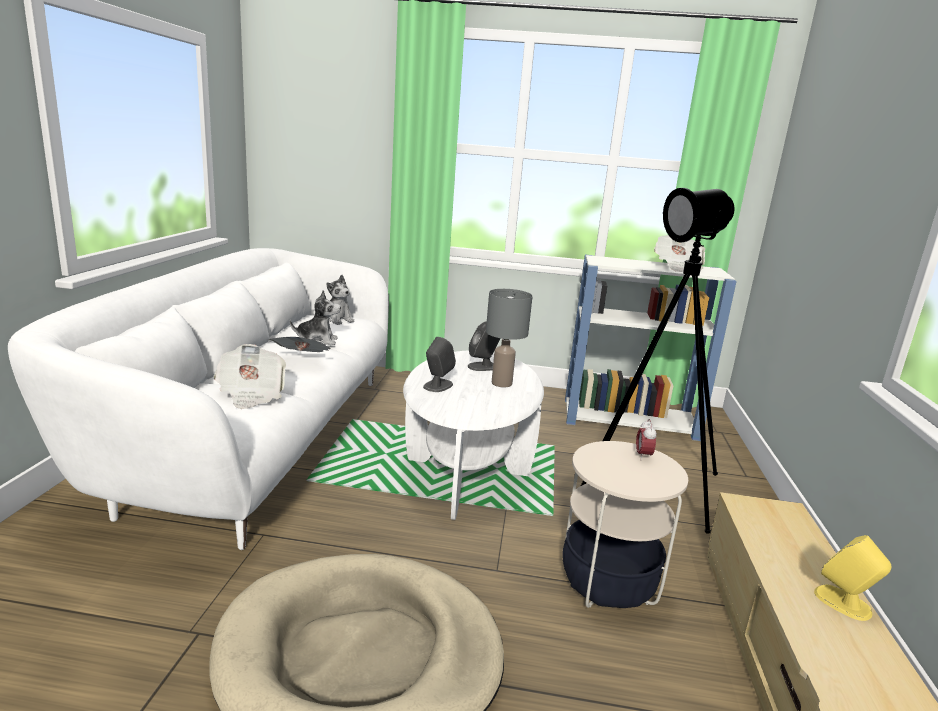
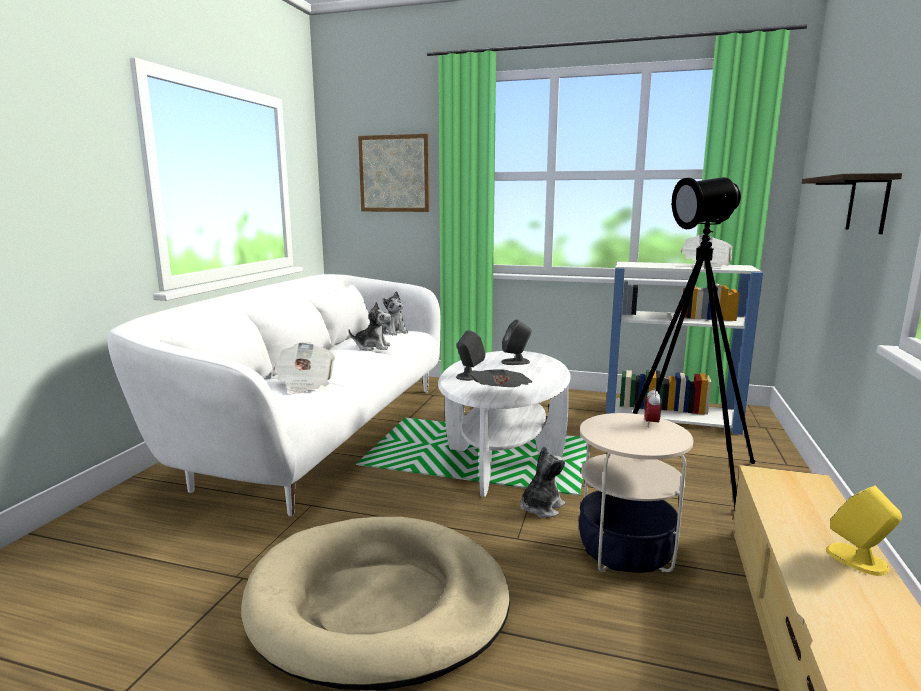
camera: 10 degrees right, 5 degrees down
newspaper [269,337,331,352] -> newspaper moved to [467,369,533,387]
grey table lamp [486,289,533,387] -> none
none -> picture [358,134,429,212]
none -> plush toy [521,446,565,518]
none -> shelf [802,173,902,234]

